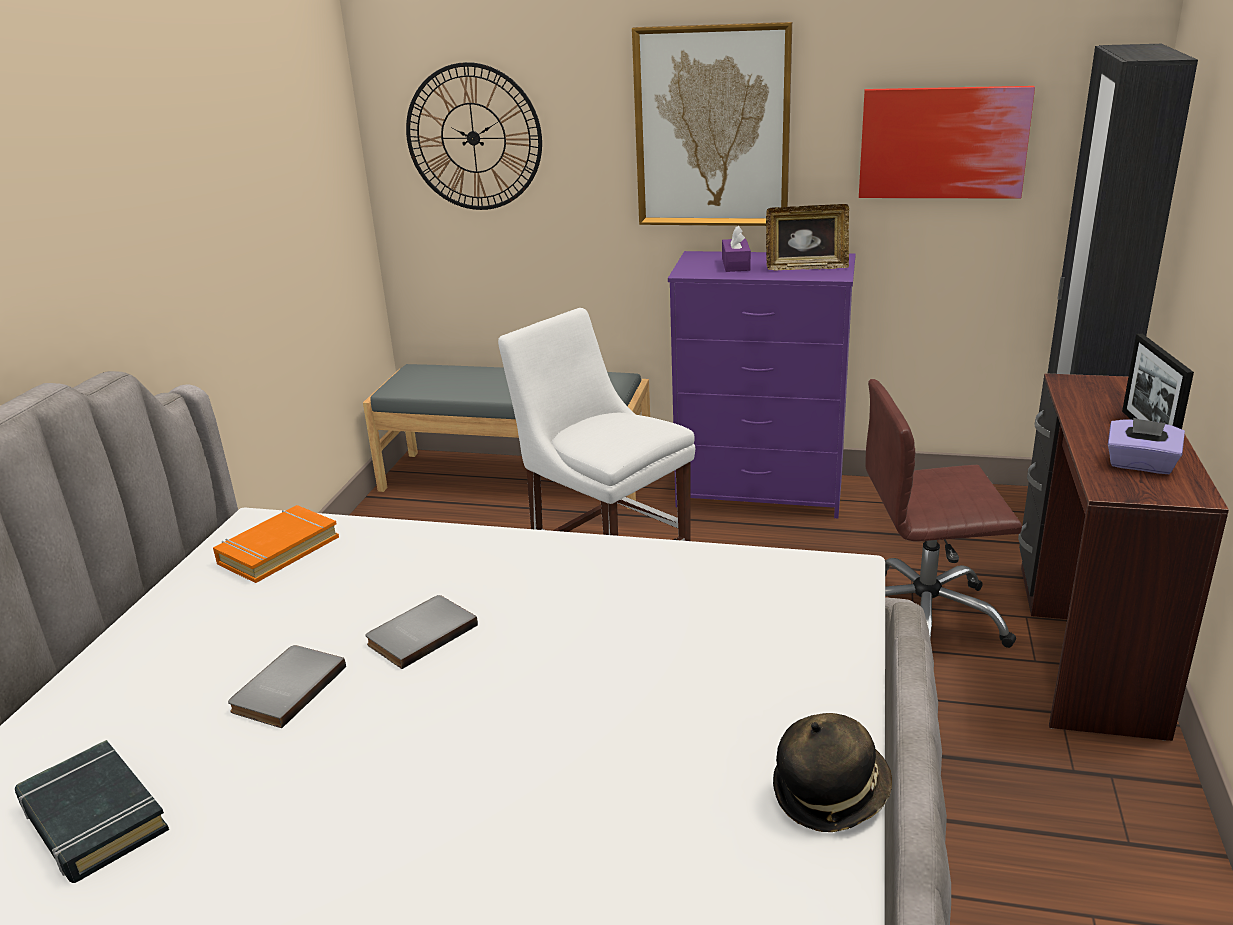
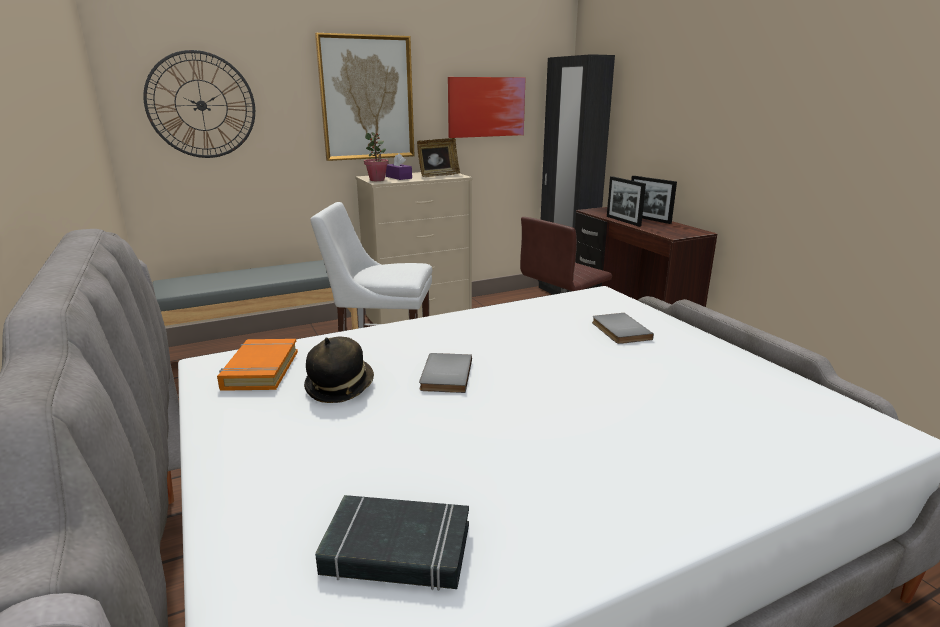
camera: 40 degrees left, 5 degrees down
grey book [228,645,346,728] -> grey book moved to [592,313,654,344]
purple dresser [668,251,856,518] -> beige dresser [355,172,473,324]
hat [773,713,892,832] -> hat moved to [304,336,374,403]
purple tissue box [1108,418,1185,474] -> none
none -> potted plant [364,132,389,181]
none -> picture frame [607,176,646,227]

